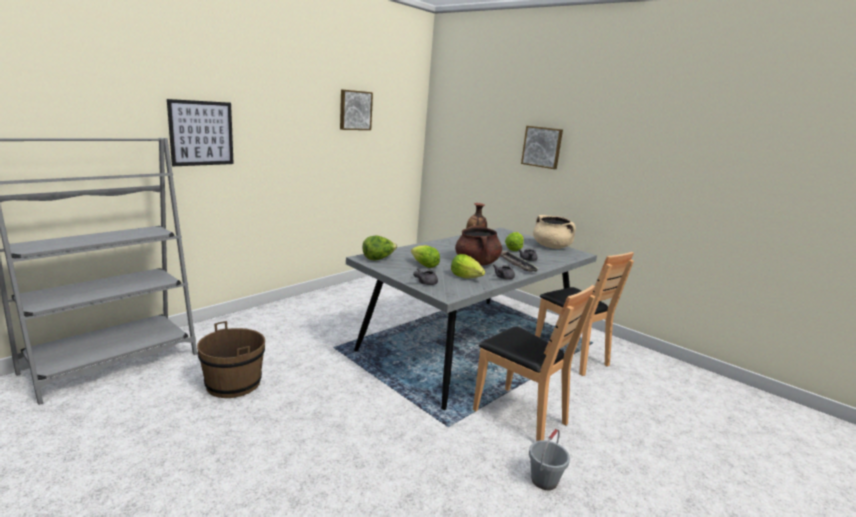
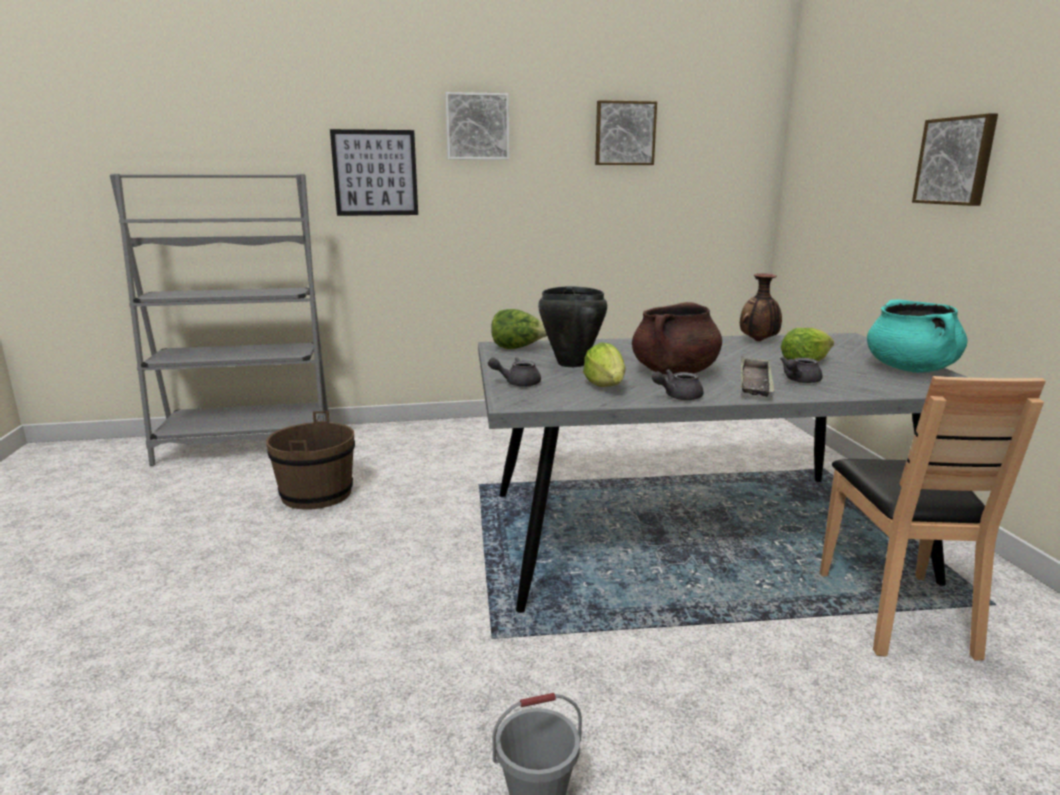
camera: 40 degrees right, 0 degrees up
lettuce [411,245,440,268] -> black cooking pot [538,286,607,367]
brown chair [473,285,595,441] -> none
beige cooking pot [533,215,576,249] -> turquoise cooking pot [867,299,968,373]
none -> picture [445,92,509,160]

